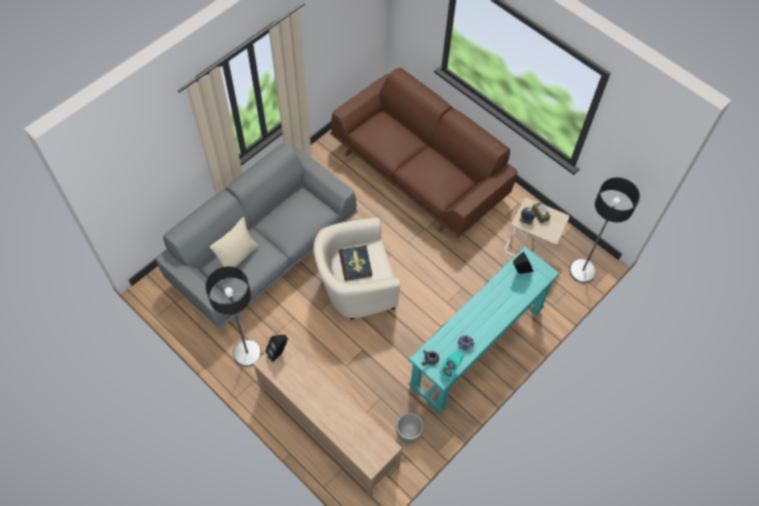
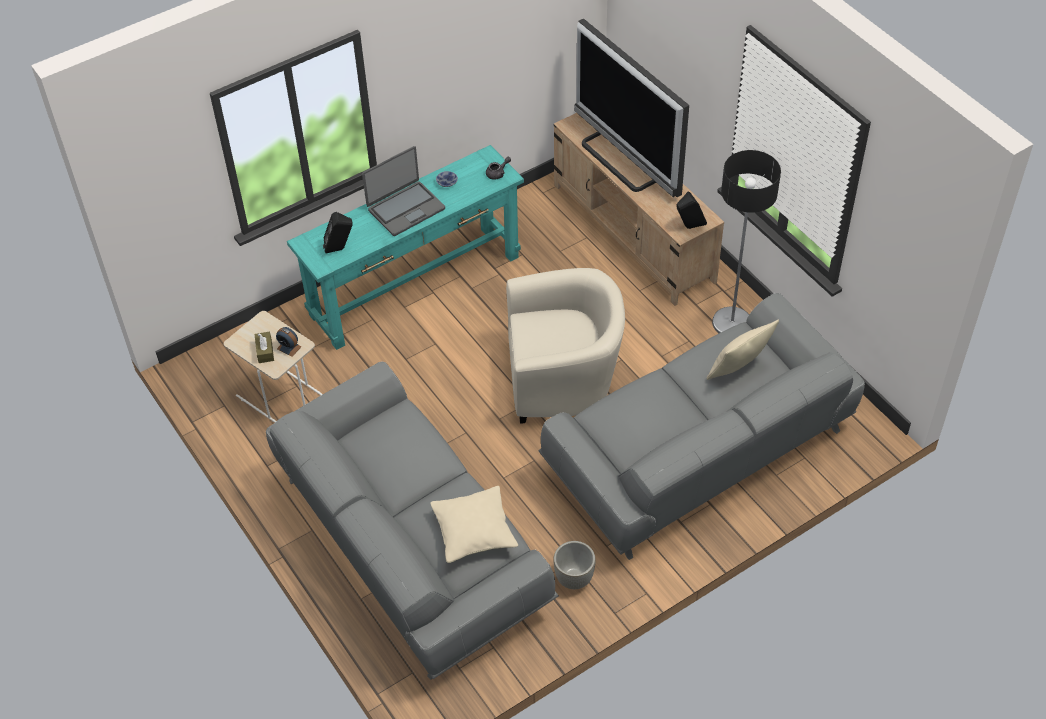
camera: 165 degrees left, 10 degrees down
brown sofa [330,68,517,238] -> grey sofa [266,362,559,680]
book [339,246,372,281] -> none
grey planter [396,413,424,443] -> grey planter moved to [553,541,596,589]
turquoise speaker [440,351,464,382] -> none
floor lamp [569,177,640,283] -> none
none -> laptop [362,146,445,236]
none -> beige pillow [430,486,518,563]
none -> television [575,19,689,197]

